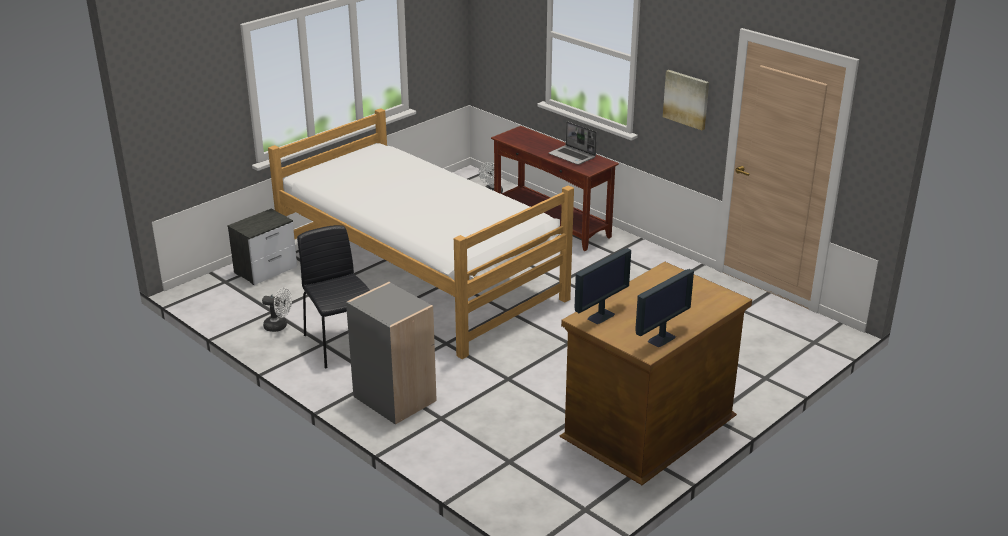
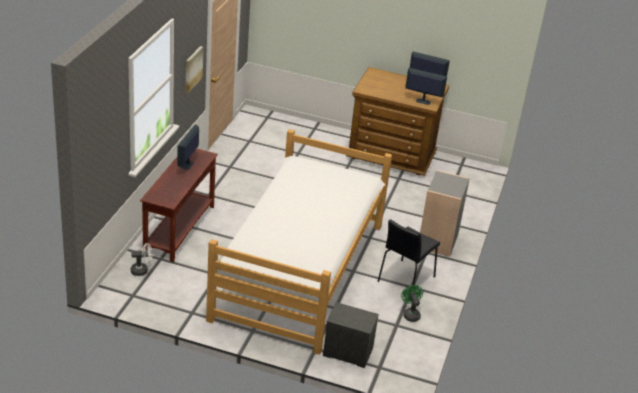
camera: 120 degrees left, 5 degrees up
white fan [262,287,292,332] -> green fan [401,285,423,322]
laptop [548,121,597,165] -> monitor [177,125,199,170]

